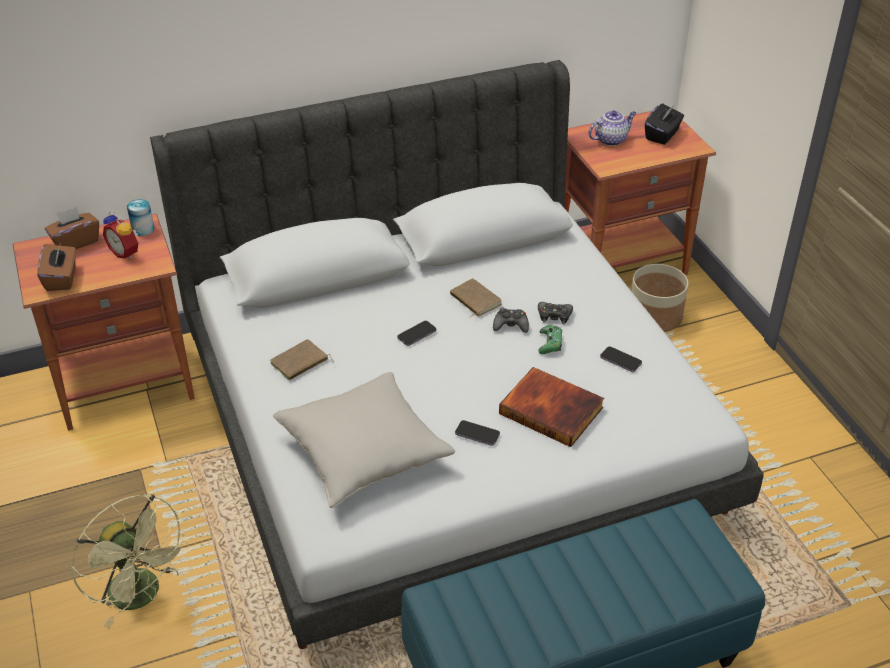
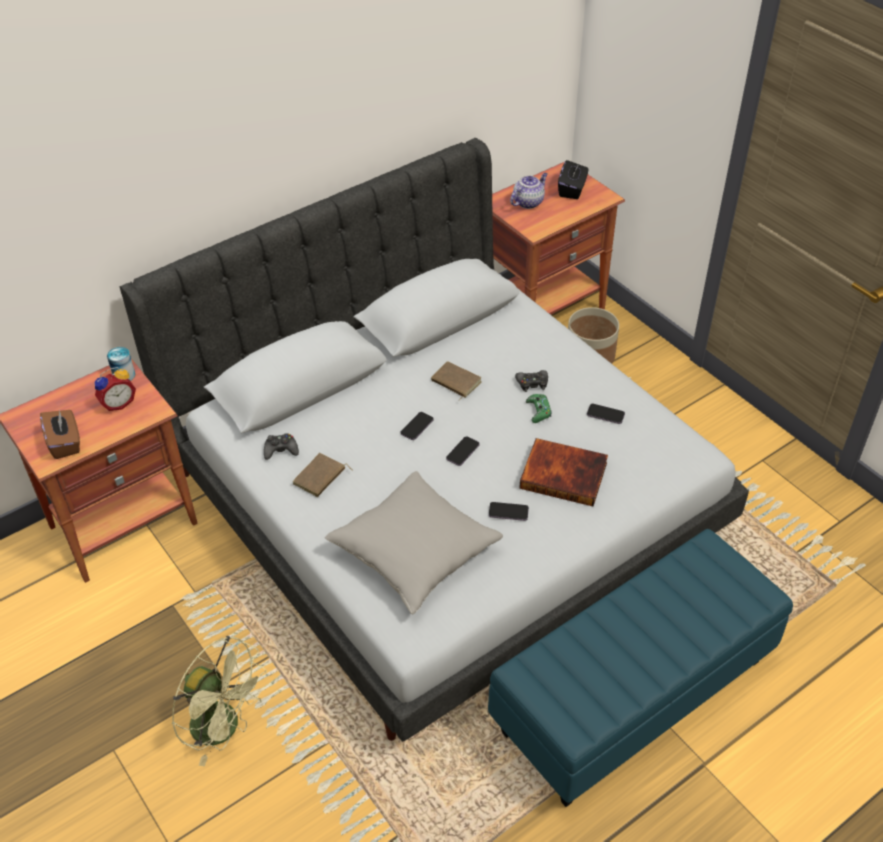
camera: 15 degrees left, 5 degrees up
brown tissue box [45,206,99,249] -> none
alarm clock [103,211,138,259] -> alarm clock turned 60 degrees counterclockwise [95,367,136,411]
black game controller [493,307,529,333] -> black game controller moved to [264,433,299,460]
none -> phone [446,436,480,466]

